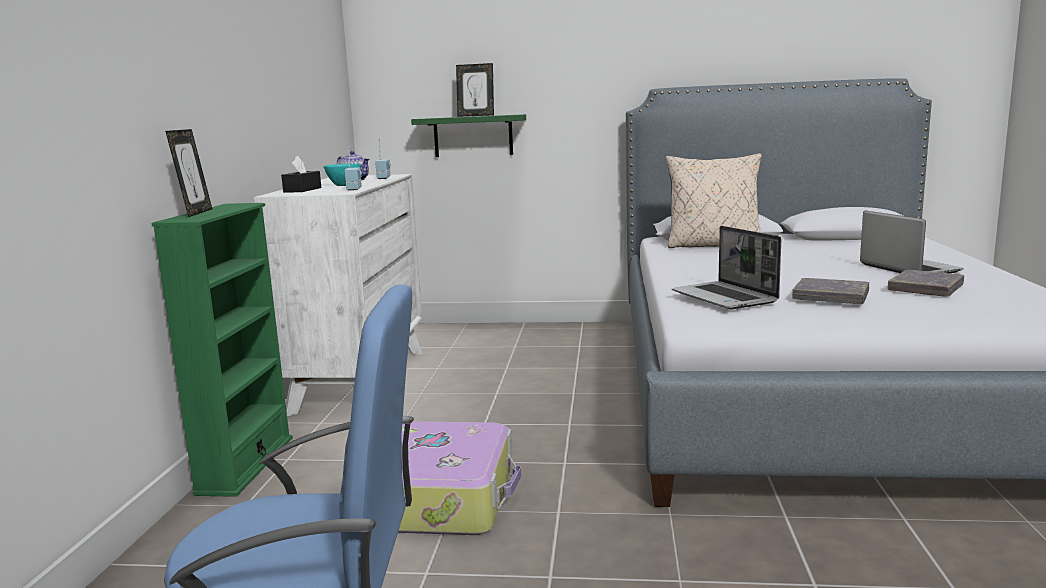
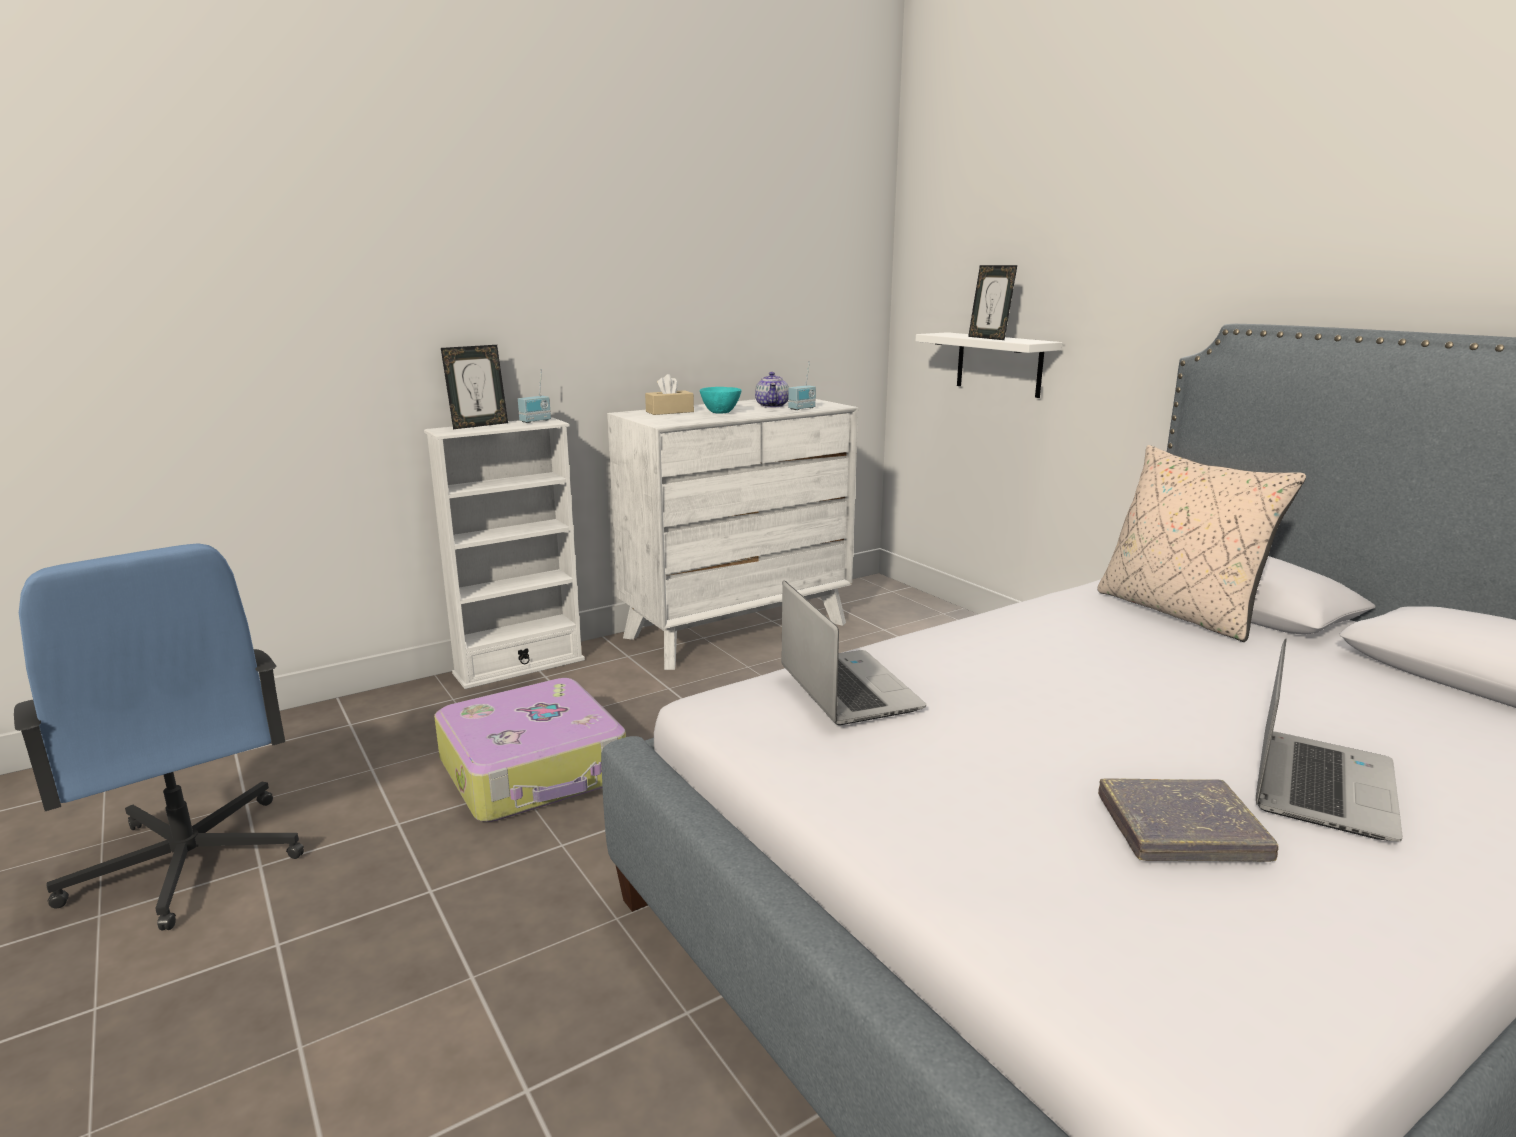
camera: 50 degrees right, 5 degrees up
green bookcase [151,203,293,497] -> white bookcase [424,417,585,689]
black tissue box [281,156,321,193] -> beige tissue box [645,374,694,415]
radio [345,144,362,191] -> radio moved to [518,369,551,423]
green shelf [411,114,526,157] -> white shelf [915,332,1062,398]
laptop [672,226,781,309] -> laptop turned 135 degrees clockwise [781,580,926,725]
grey book [792,278,869,304] -> none

